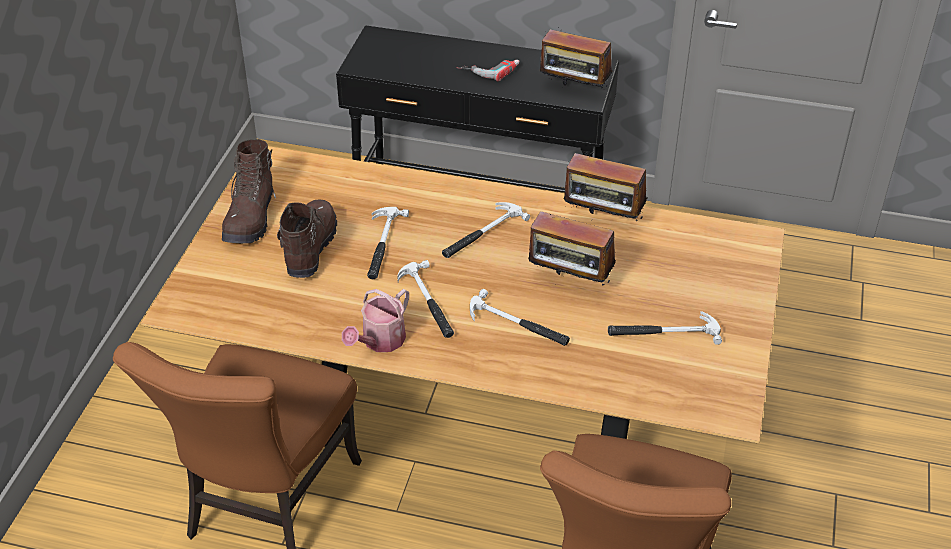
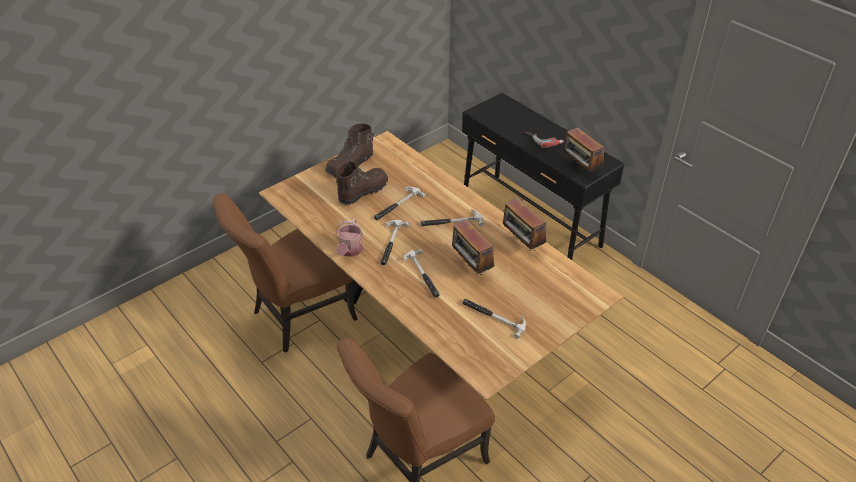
camera: 35 degrees right, 0 degrees up
watering can [342,289,409,352] -> watering can turned 60 degrees counterclockwise [336,218,363,257]

